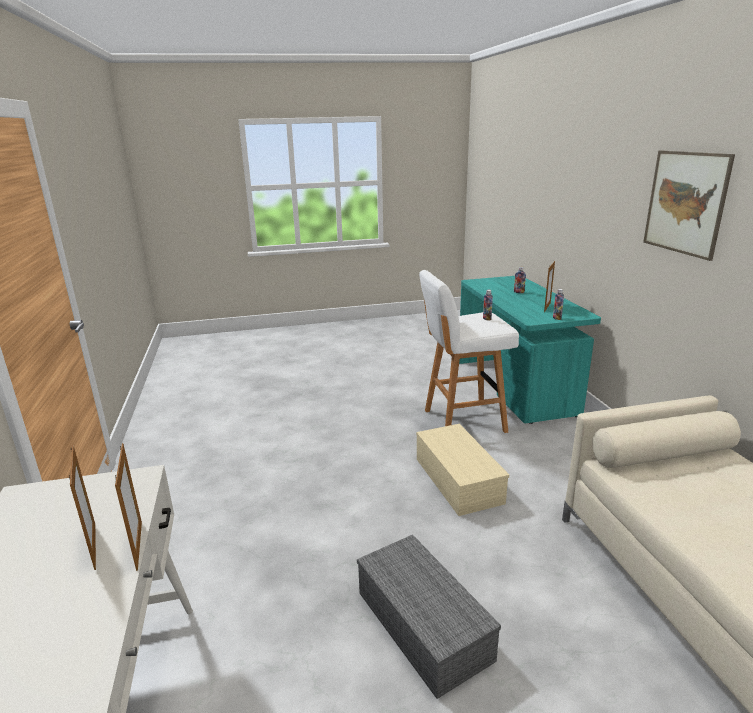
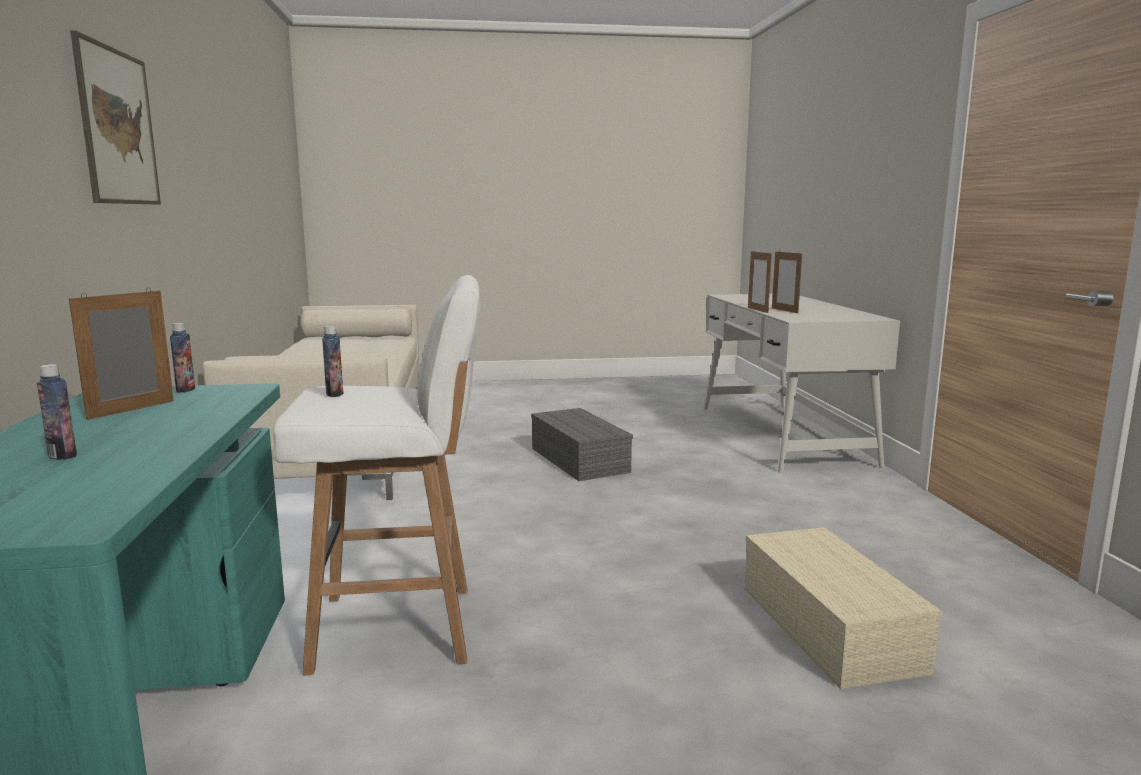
camera: 175 degrees left, 10 degrees down
beige storage box [416,424,509,516] -> beige storage box moved to [745,527,942,689]

